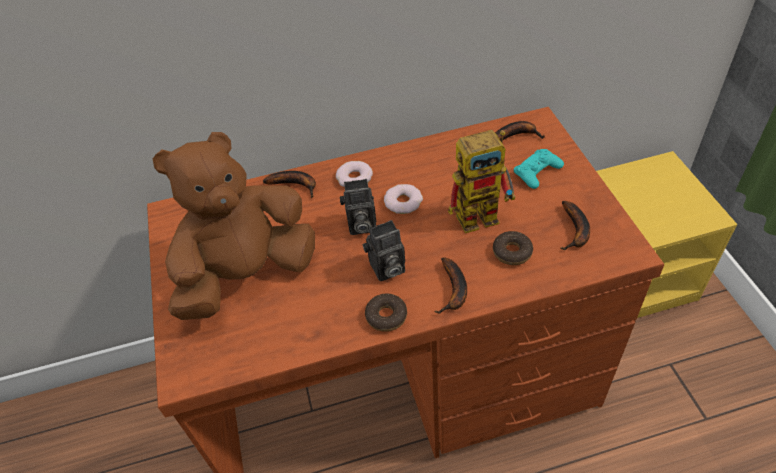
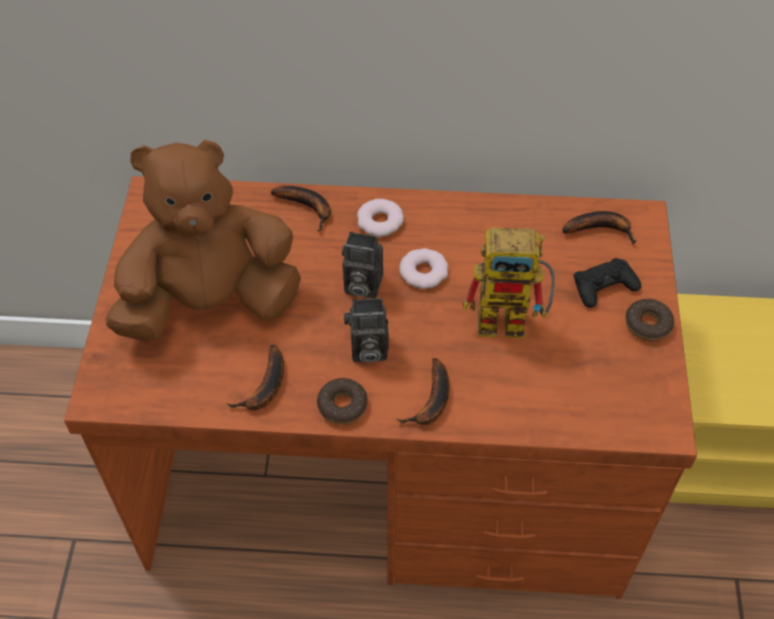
camera: 15 degrees right, 5 degrees up
donut [493,231,533,265] -> donut moved to [625,299,674,341]
turquoise game controller [513,149,564,189] -> black game controller [573,258,641,308]
banana [560,201,590,250] -> banana moved to [226,345,284,410]

